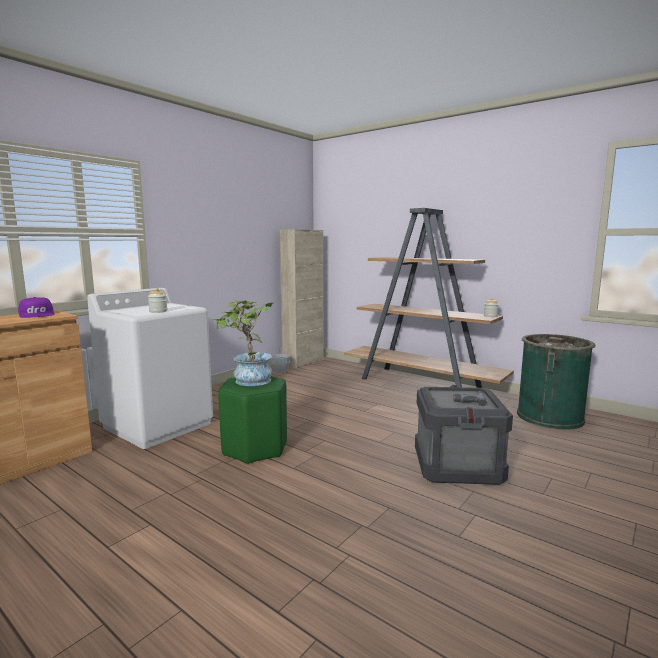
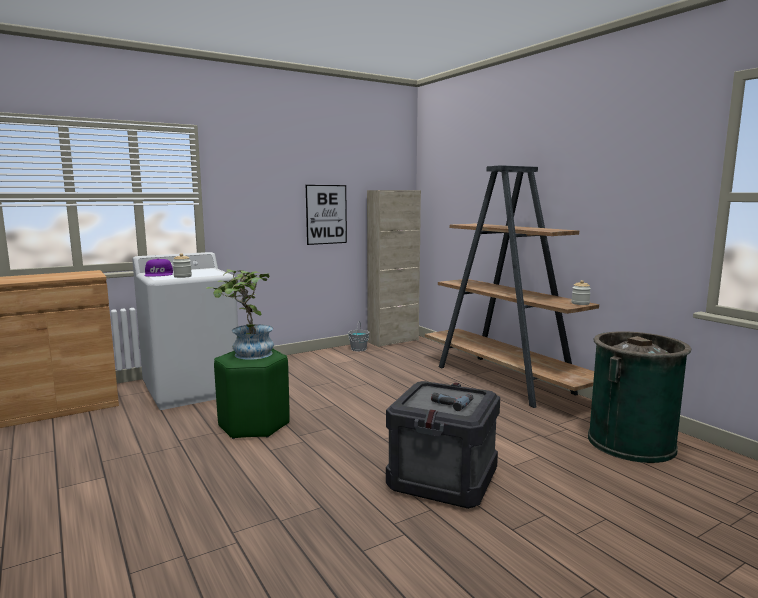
camera: 20 degrees right, 0 degrees up
purple cap [18,297,55,318] -> purple cap moved to [144,258,173,276]
none -> picture [306,185,347,245]

